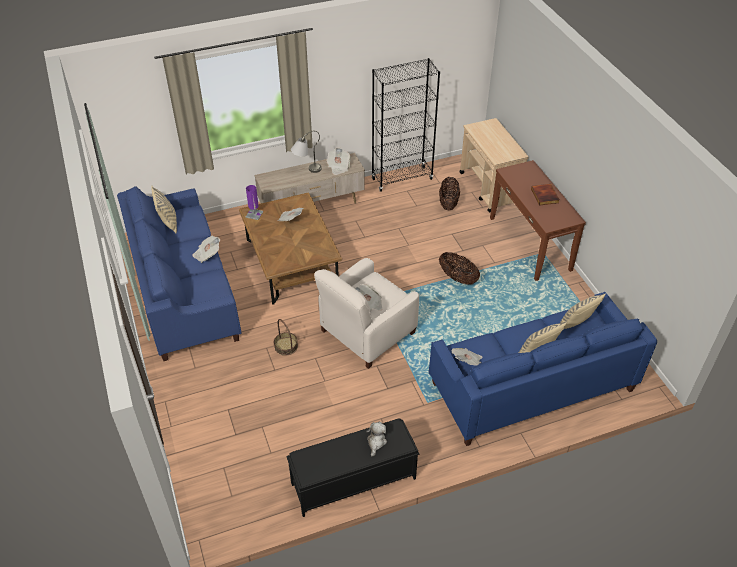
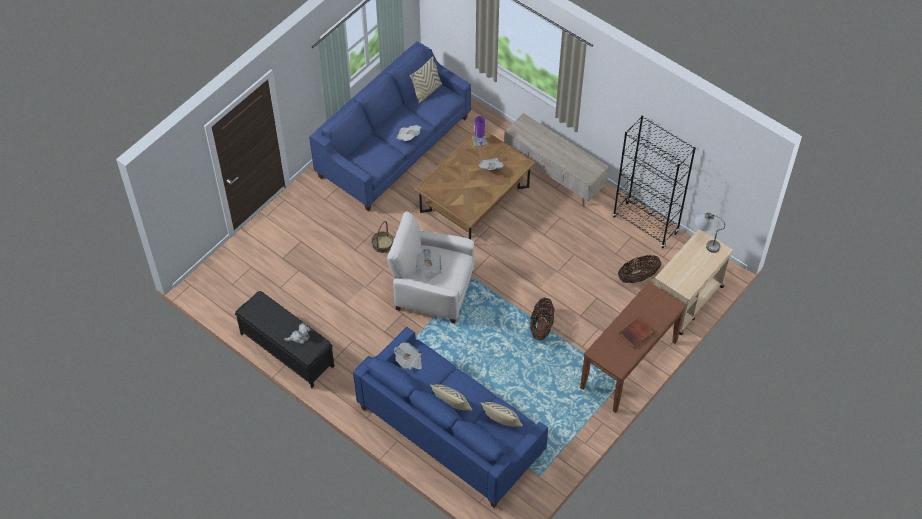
camera: 60 degrees right, 10 degrees up
grey table lamp [291,131,322,173] -> grey table lamp moved to [695,213,725,253]
newspaper [326,148,351,175] -> none

